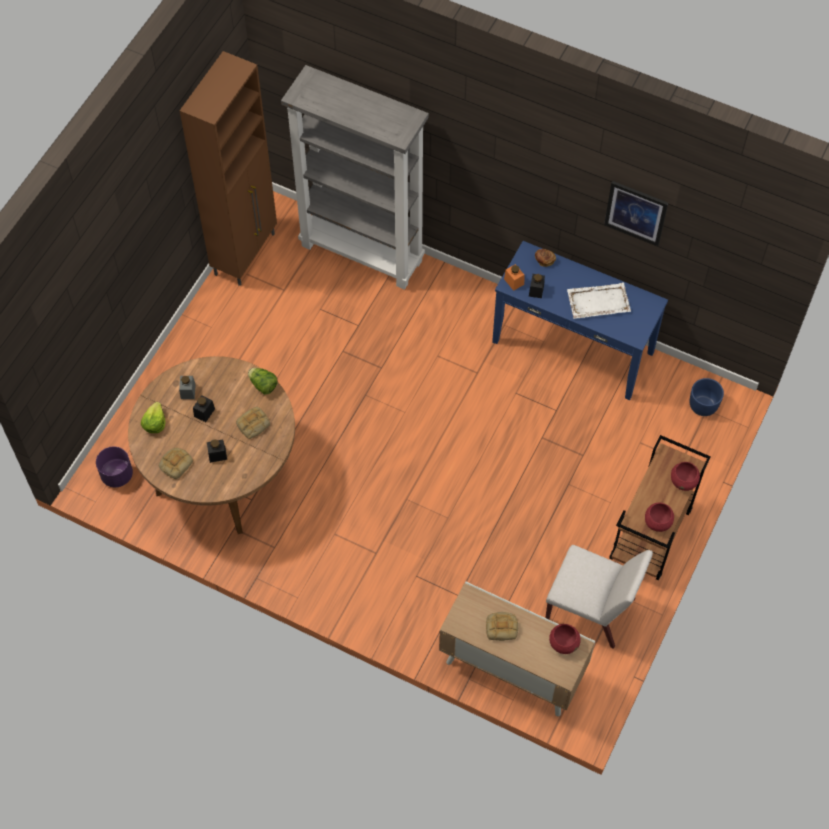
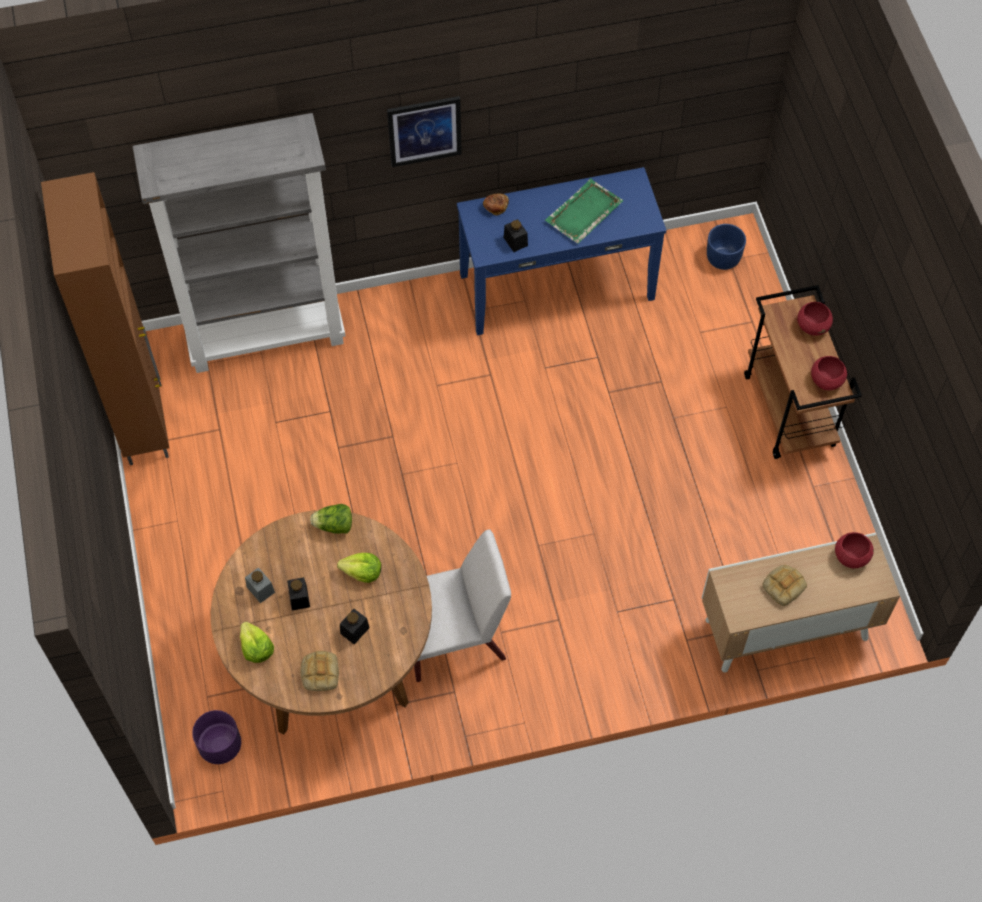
camera: 40 degrees left, 0 degrees up
bread [236,407,270,439] -> lettuce [337,553,381,583]
orange jar [504,264,524,291] -> none
white chair [545,545,653,649] -> white chair moved to [414,529,511,682]
white tray [567,283,631,319] -> green tray [545,178,623,244]
picture [604,181,668,246] -> picture moved to [387,96,462,167]

